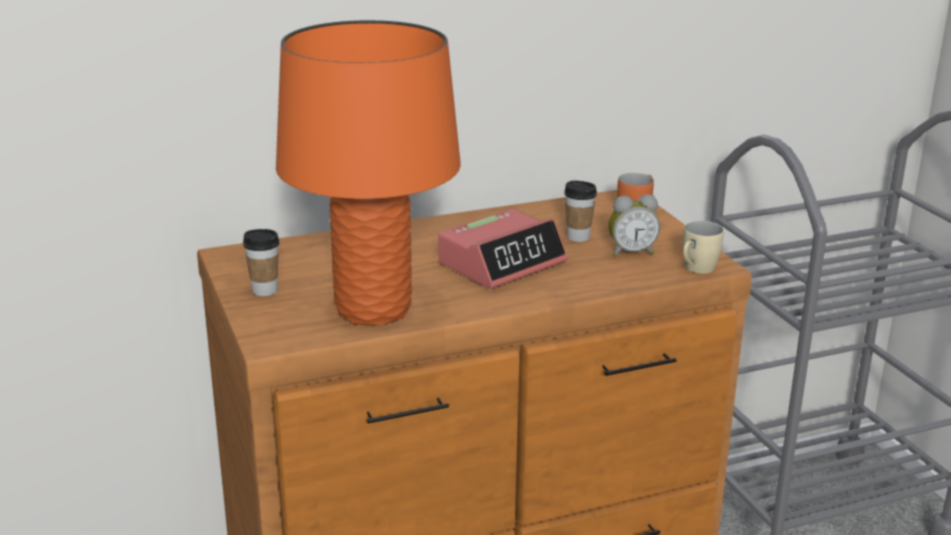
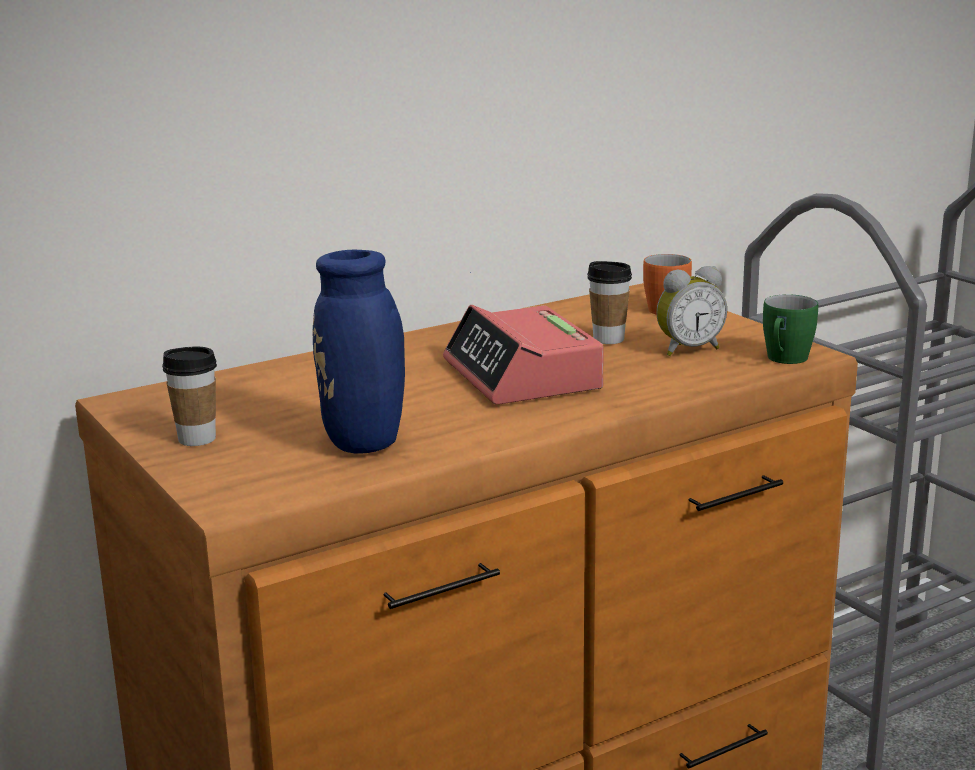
camera: 10 degrees left, 5 degrees down
orange table lamp [276,20,461,326] -> blue vase [313,250,471,454]
alarm clock [438,209,567,289] -> alarm clock turned 120 degrees clockwise [443,305,604,405]
beige mug [683,221,724,274] -> green mug [763,294,818,364]

